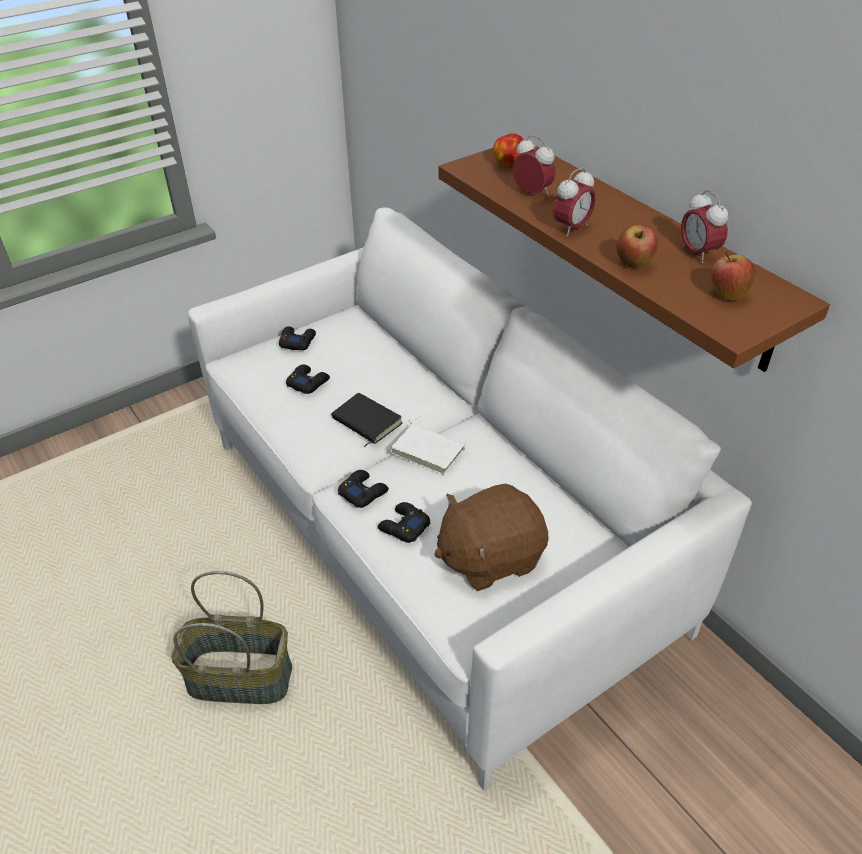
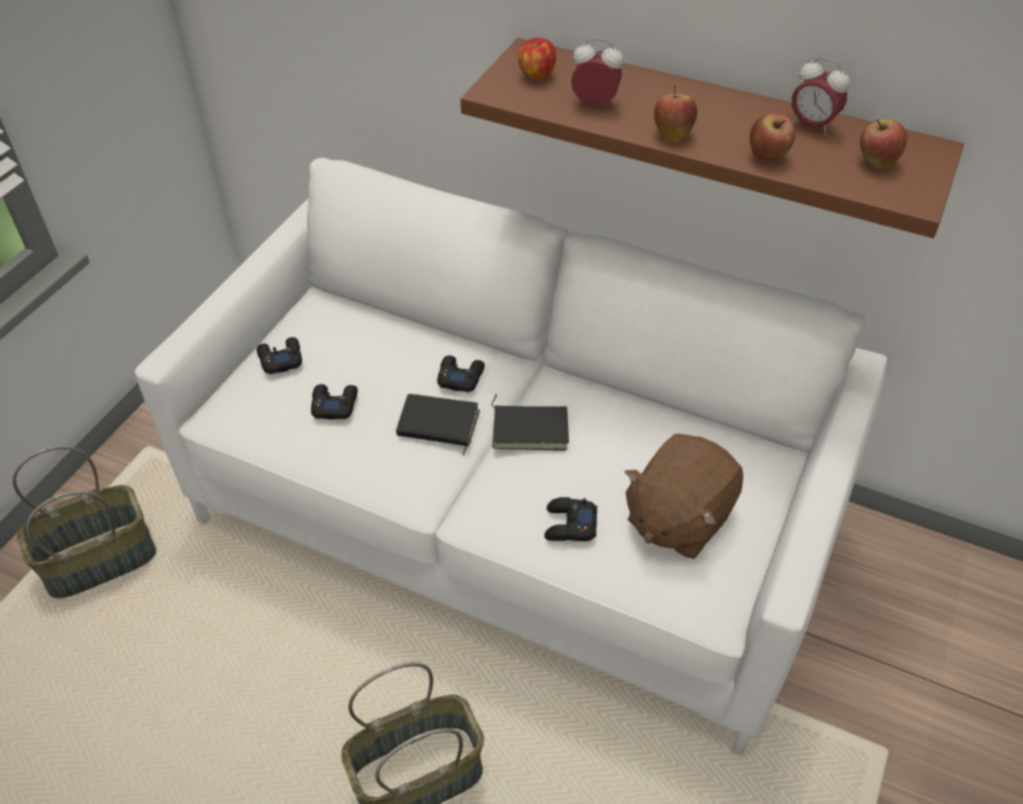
camera: 30 degrees left, 5 degrees up
black game controller [338,470,389,508] -> black game controller moved to [437,355,485,392]
white book [391,416,465,475] -> black book [491,394,569,451]
alarm clock [553,167,596,237] -> apple [654,85,697,142]
none -> basket [12,446,156,598]

